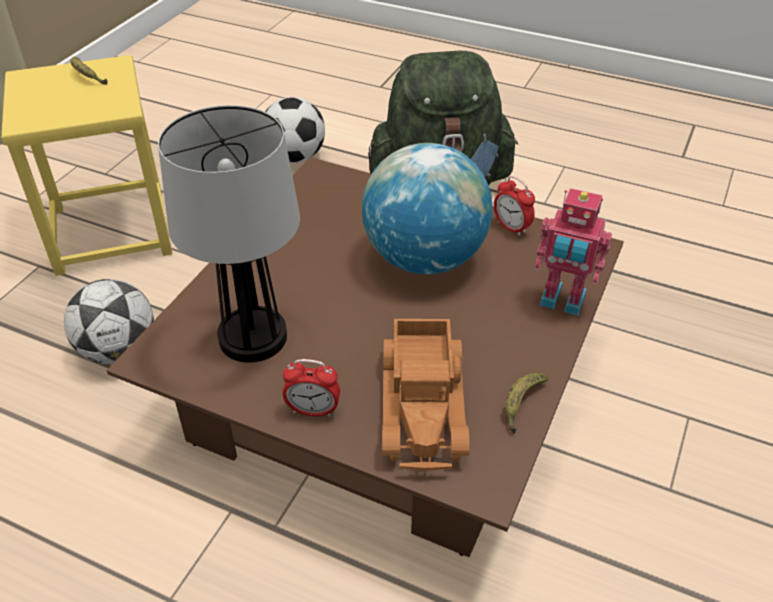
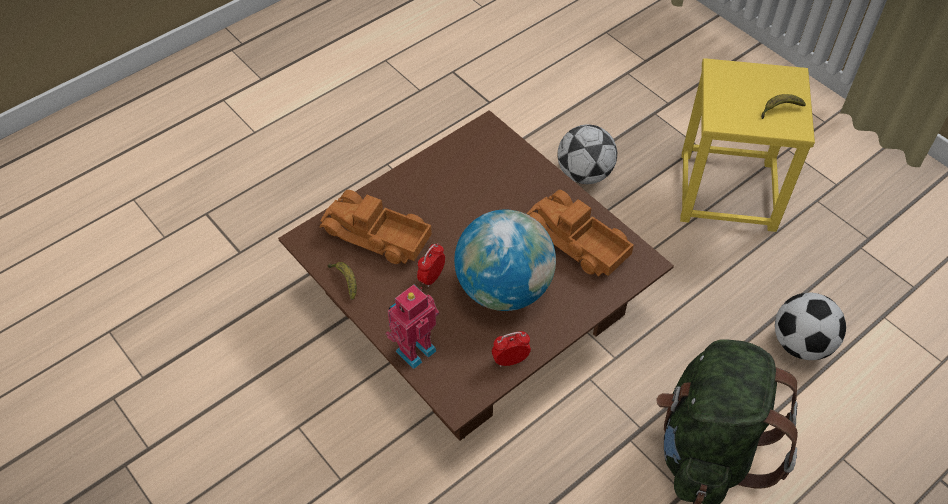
camera: 115 degrees right, 10 degrees up
table lamp [158,105,300,363] -> none
alarm clock [283,359,340,417] -> alarm clock moved to [417,243,445,287]
none -> toy truck [527,190,634,277]

